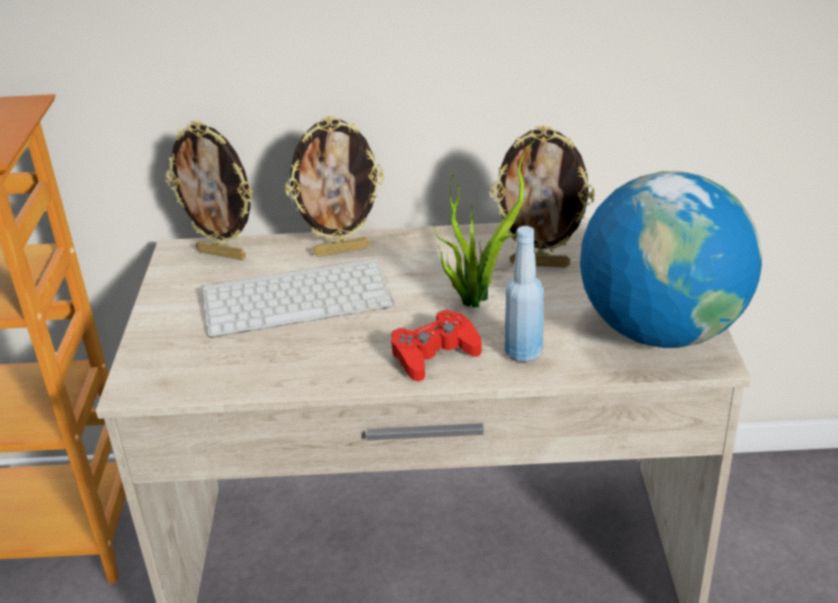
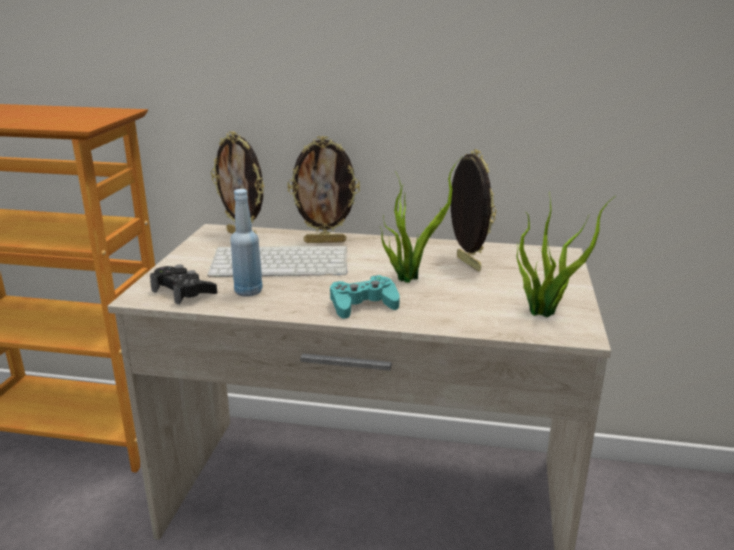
camera: 10 degrees right, 10 degrees down
red game controller [391,310,482,382] -> turquoise game controller [330,275,400,319]
picture frame [490,126,595,267] -> picture frame turned 135 degrees counterclockwise [451,149,496,271]
blue bottle [505,226,544,362] -> blue bottle moved to [231,189,263,297]
globe [580,171,762,348] -> potted plant [516,192,615,317]
none -> black game controller [150,265,217,305]

